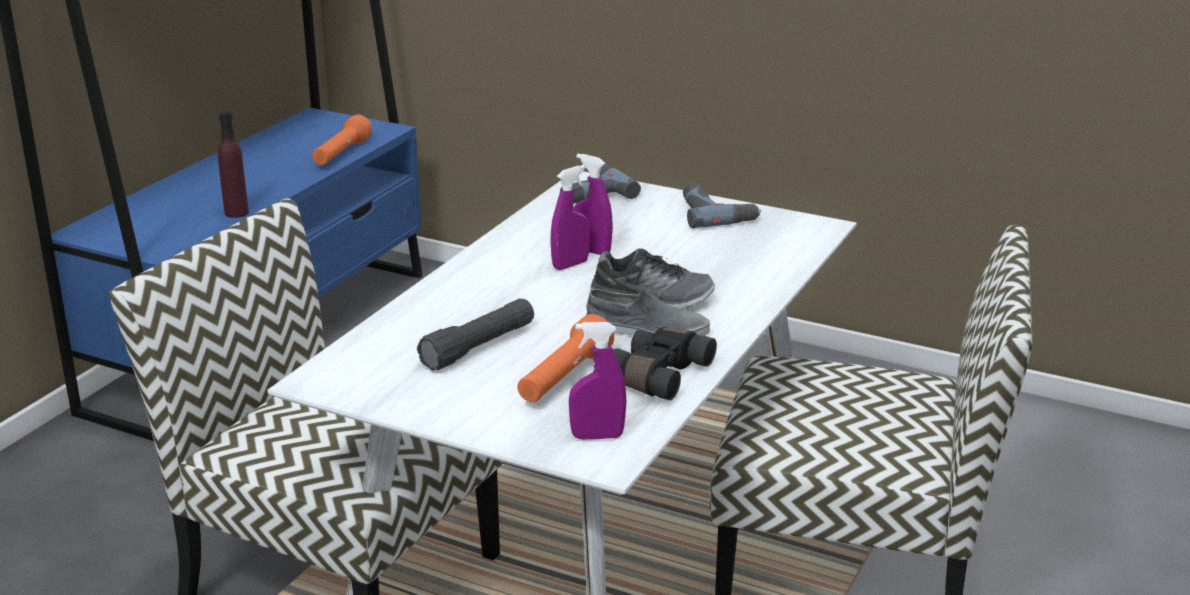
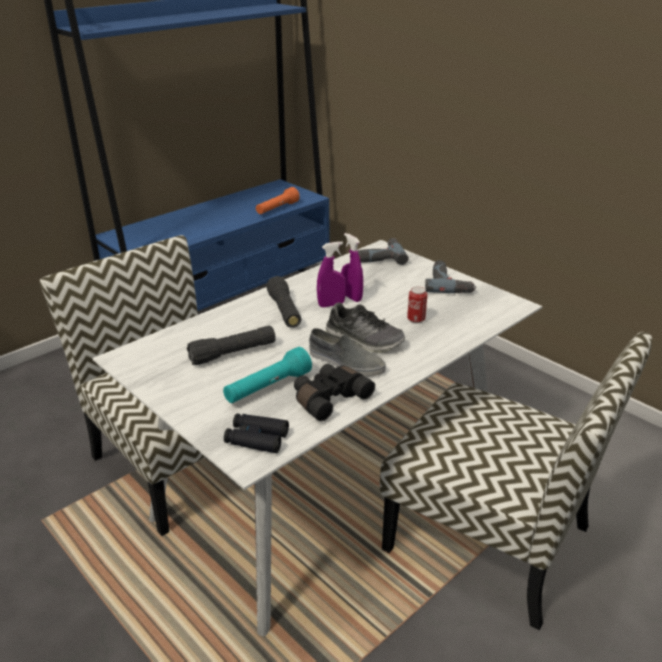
camera: 20 degrees right, 5 degrees up
purple bottle [218,111,249,218] -> none
orange flashlight [517,314,614,402] -> turquoise flashlight [223,347,312,403]
purple spray bottle [569,322,627,440] -> black binoculars [224,413,289,453]
none -> black flashlight [266,276,302,328]
none -> can [407,286,427,323]

